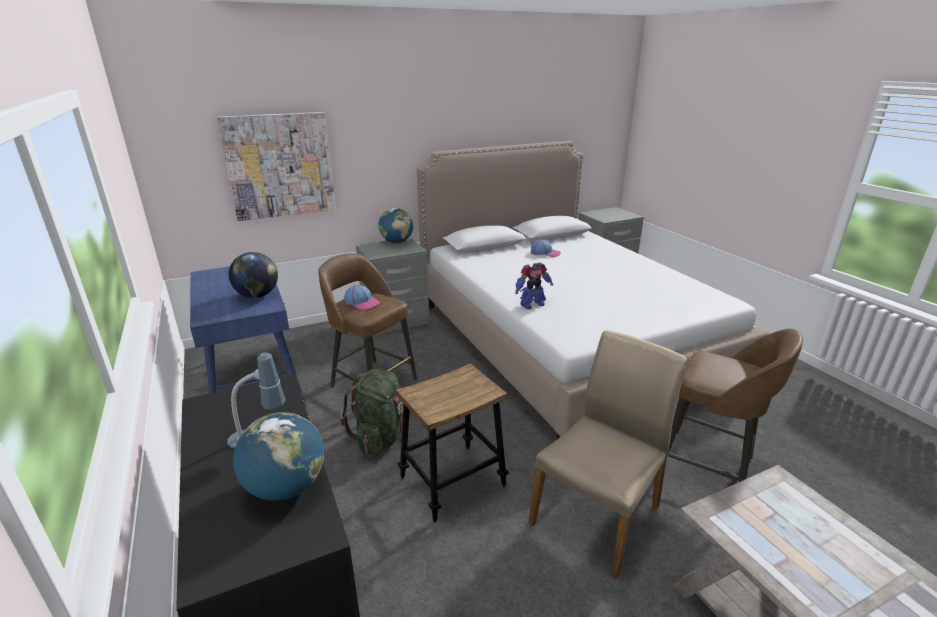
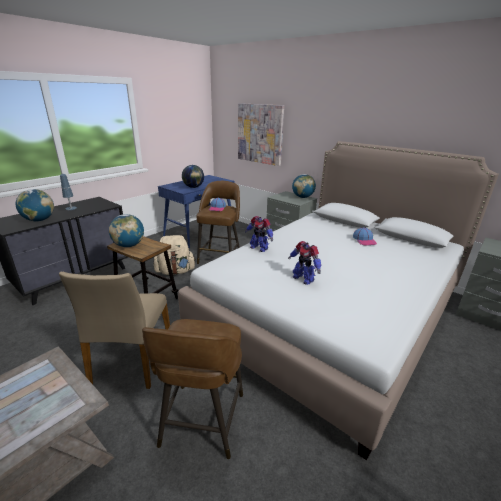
camera: 65 degrees right, 0 degrees up
green backpack [341,369,403,454] -> beige backpack [153,235,196,275]
beige chair [529,330,687,579] -> beige chair turned 75 degrees clockwise [59,272,170,389]
none -> globe [109,214,144,247]
none -> toy robot [288,241,322,285]

